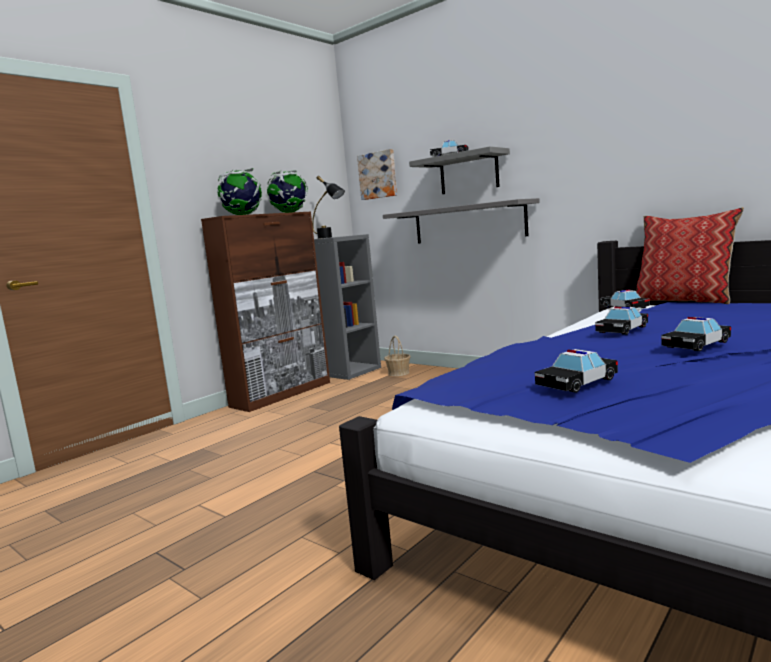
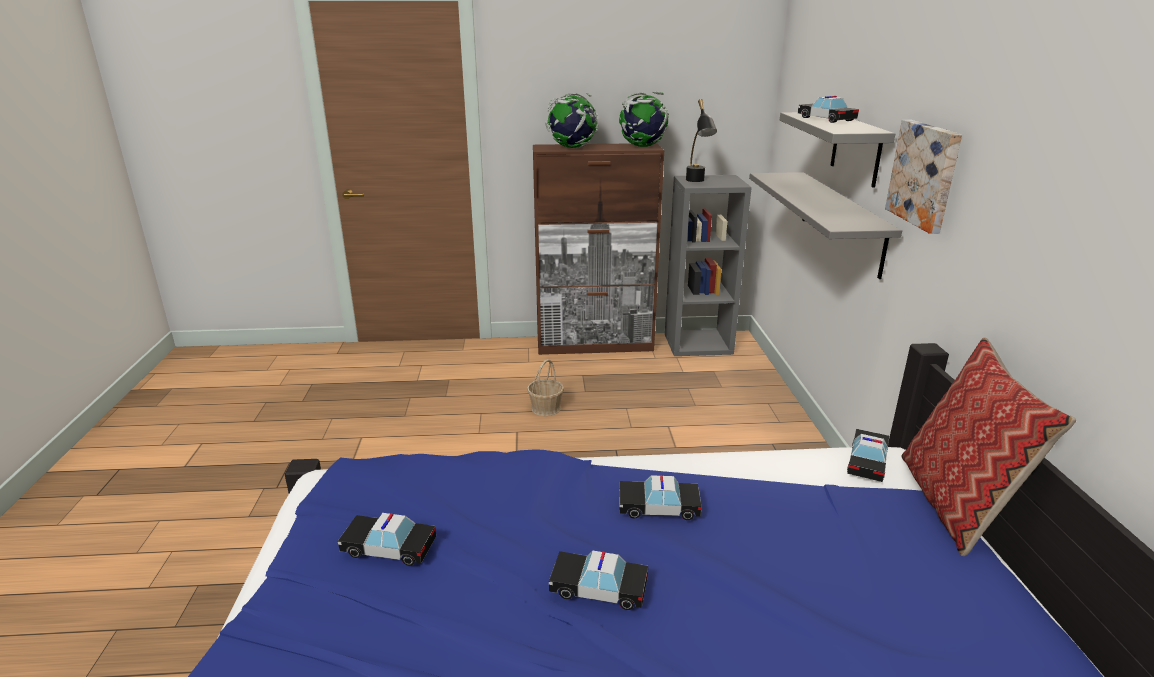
camera: 45 degrees right, 15 degrees up
picture [357,149,397,200] -> picture moved to [885,120,962,234]
basket [384,336,411,376] -> basket moved to [527,359,564,416]

